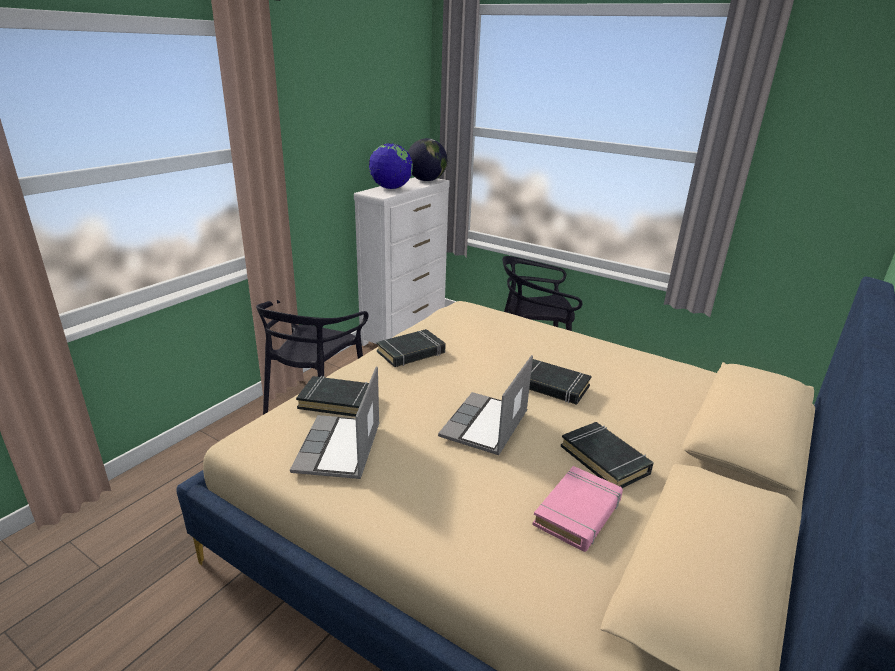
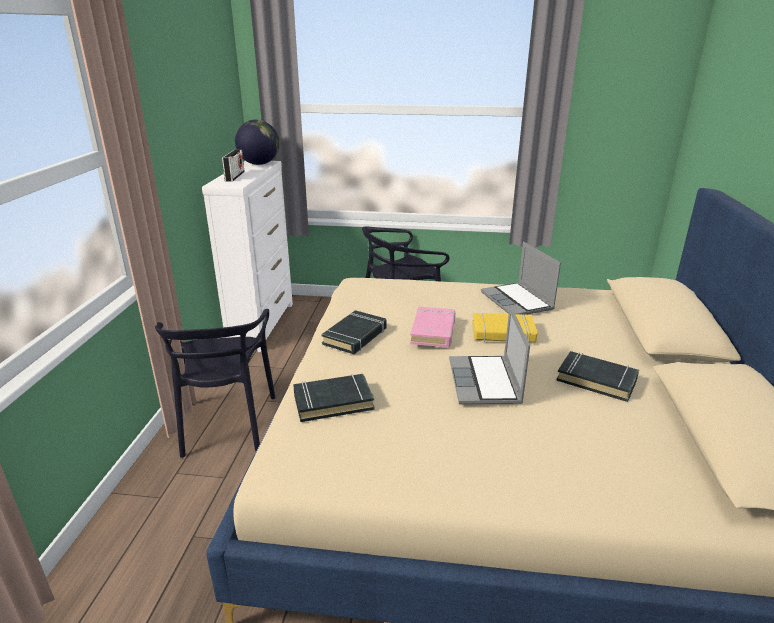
camera: 25 degrees left, 0 degrees up
laptop [290,366,380,479] -> laptop moved to [481,242,561,315]
globe [369,143,413,189] -> radio [222,149,245,182]
black book [529,359,592,405] -> yellow book [472,313,538,342]
pink book [532,466,623,552] -> pink book moved to [410,307,455,347]

